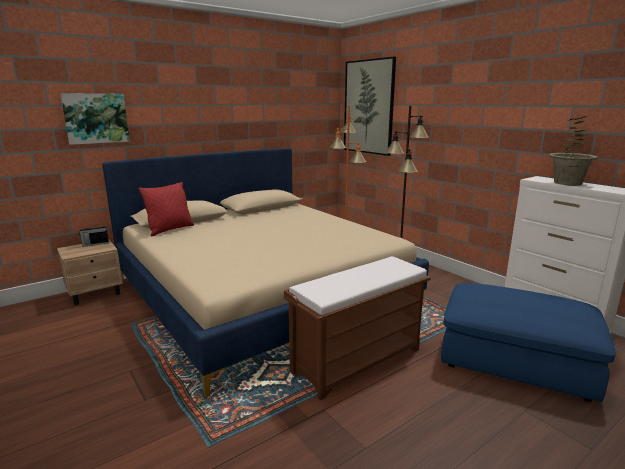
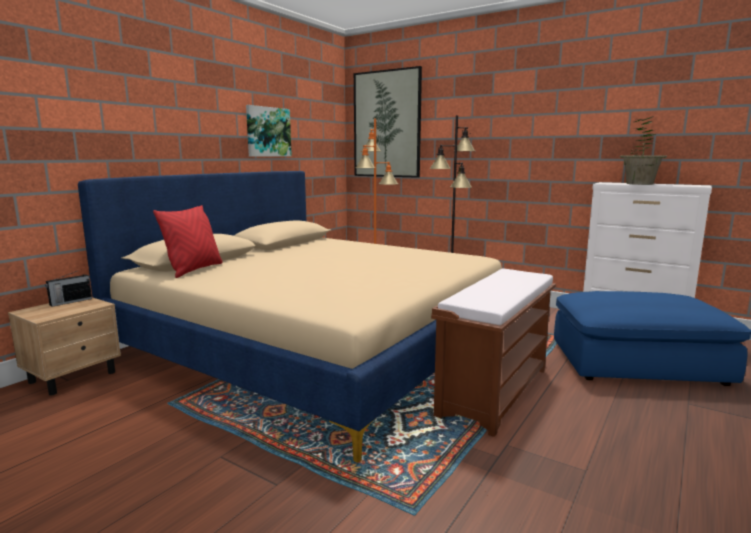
camera: 20 degrees left, 5 degrees down
picture [60,93,130,145] -> picture moved to [246,105,292,157]

